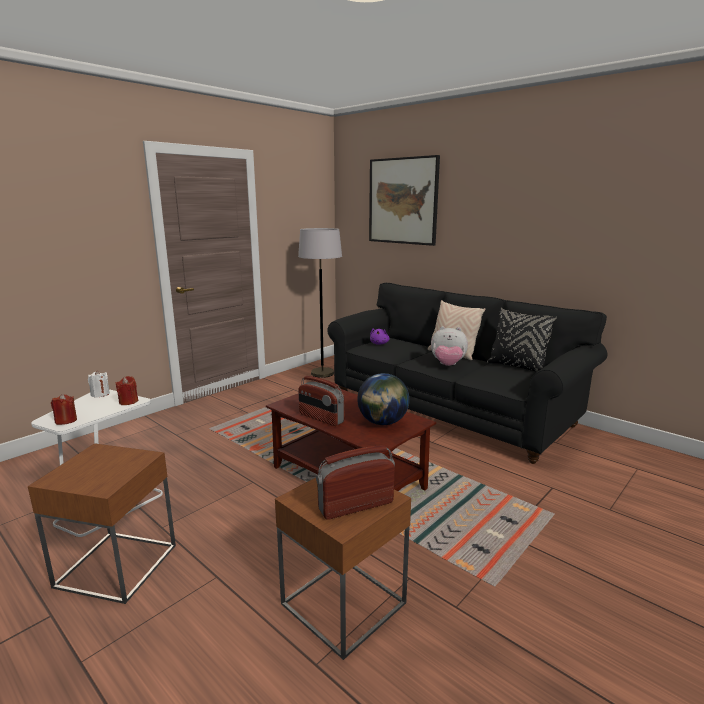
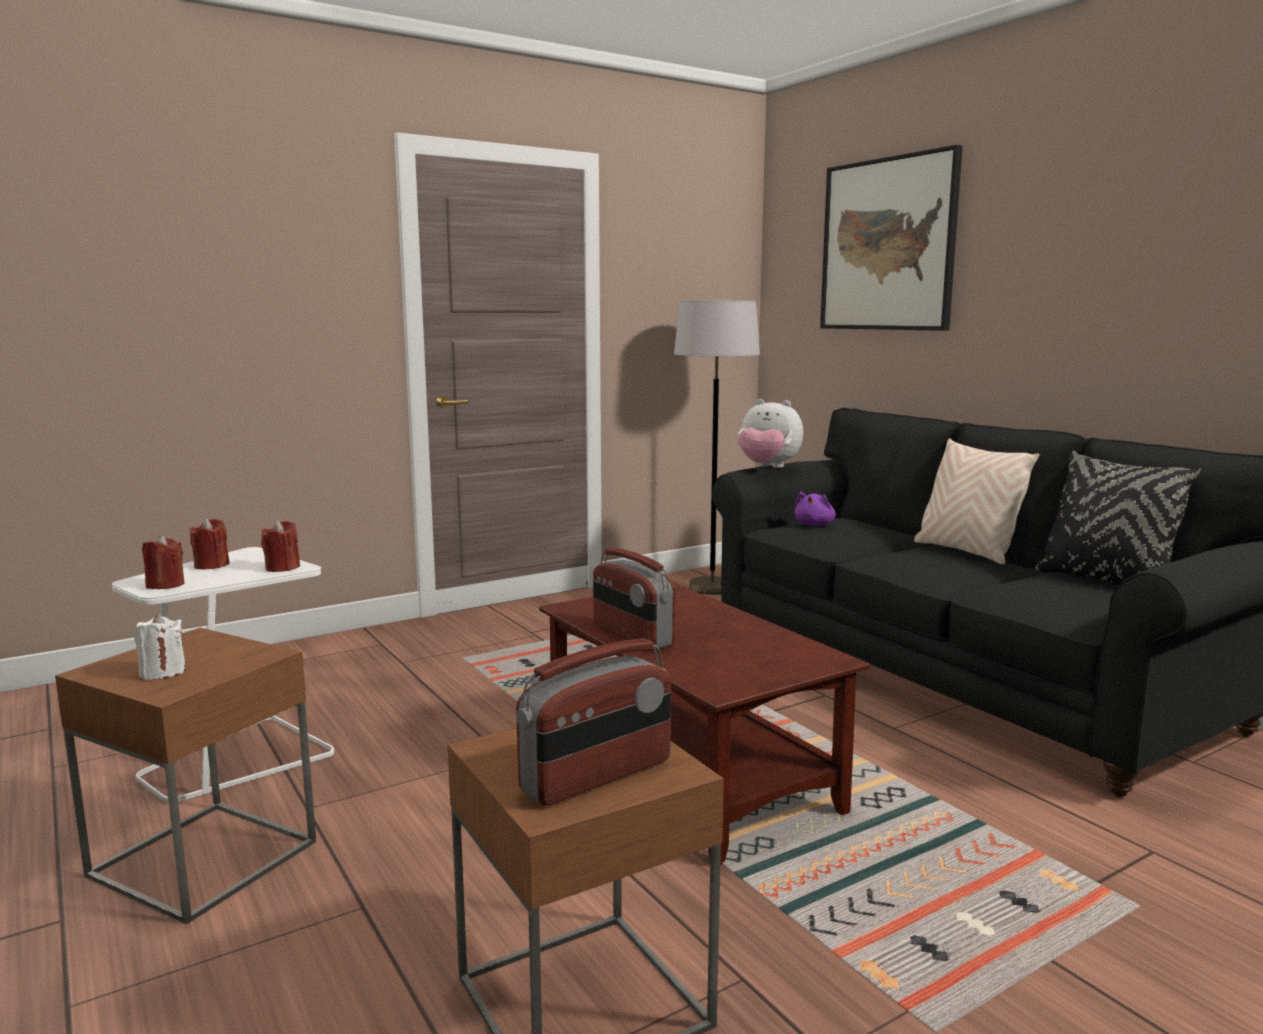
camera: 15 degrees right, 5 degrees down
white candle [88,370,110,398] -> white candle moved to [134,614,186,680]
radio [316,445,395,520] -> radio turned 150 degrees clockwise [516,638,671,806]
globe [357,373,410,425] -> none
plush toy [431,326,468,366] -> plush toy moved to [738,399,803,468]
none -> red candle [189,518,230,569]

